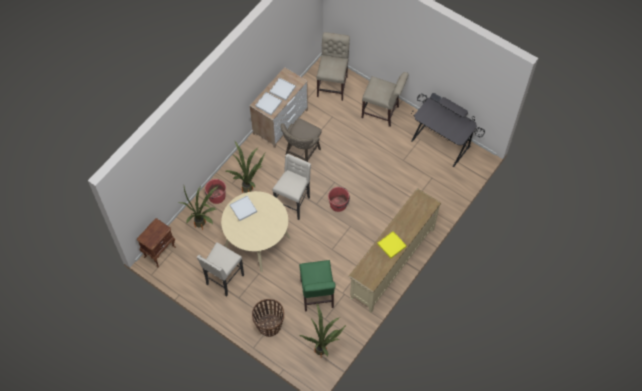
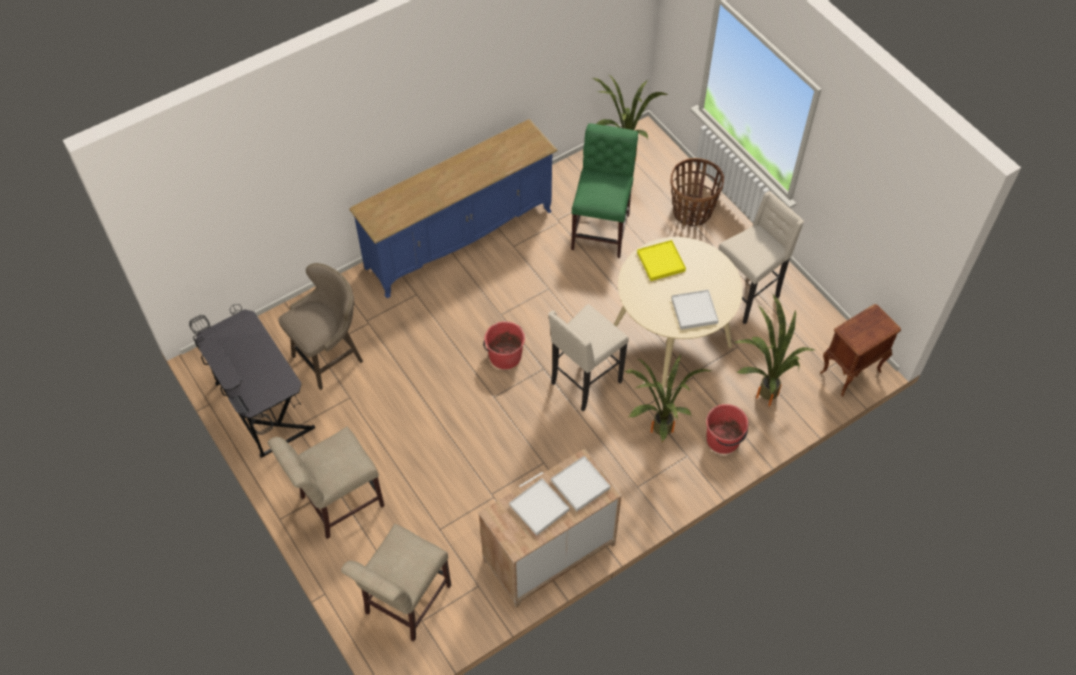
camera: 160 degrees left, 5 degrees down
beige stool [280,118,321,162] -> beige stool moved to [278,263,363,390]
beige cabinet [348,188,441,313] -> blue cabinet [349,119,558,298]
beige chair [362,72,409,127] -> beige chair turned 75 degrees counterclockwise [268,427,384,539]
yellow tray [377,231,407,258] -> yellow tray moved to [637,240,686,281]

